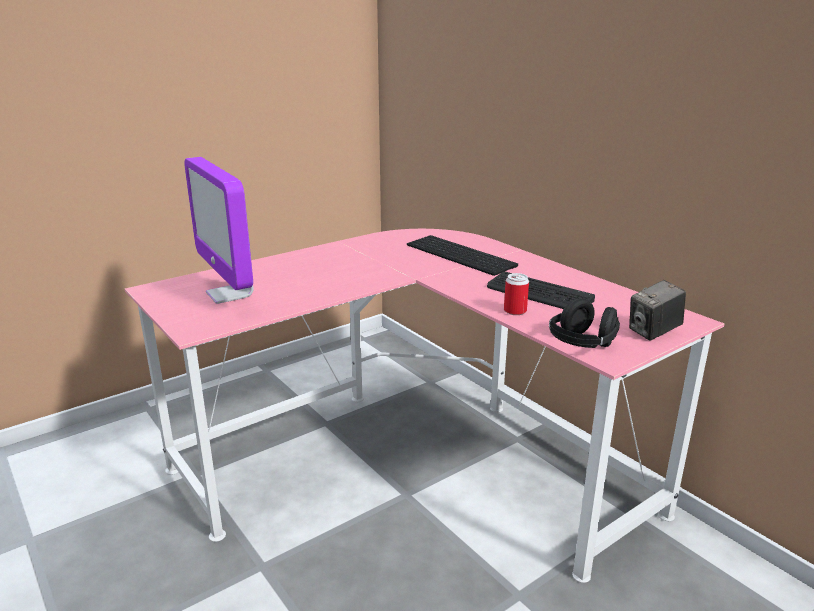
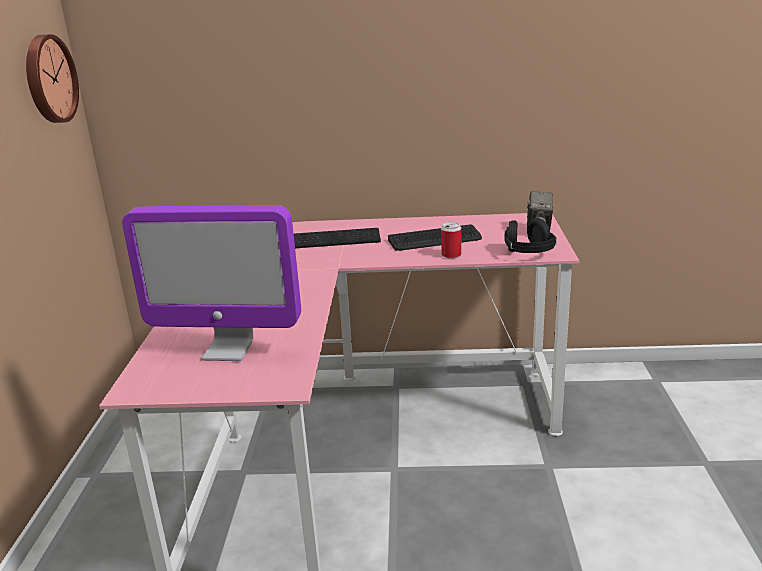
camera: 50 degrees left, 0 degrees up
none -> wall clock [26,34,79,123]

